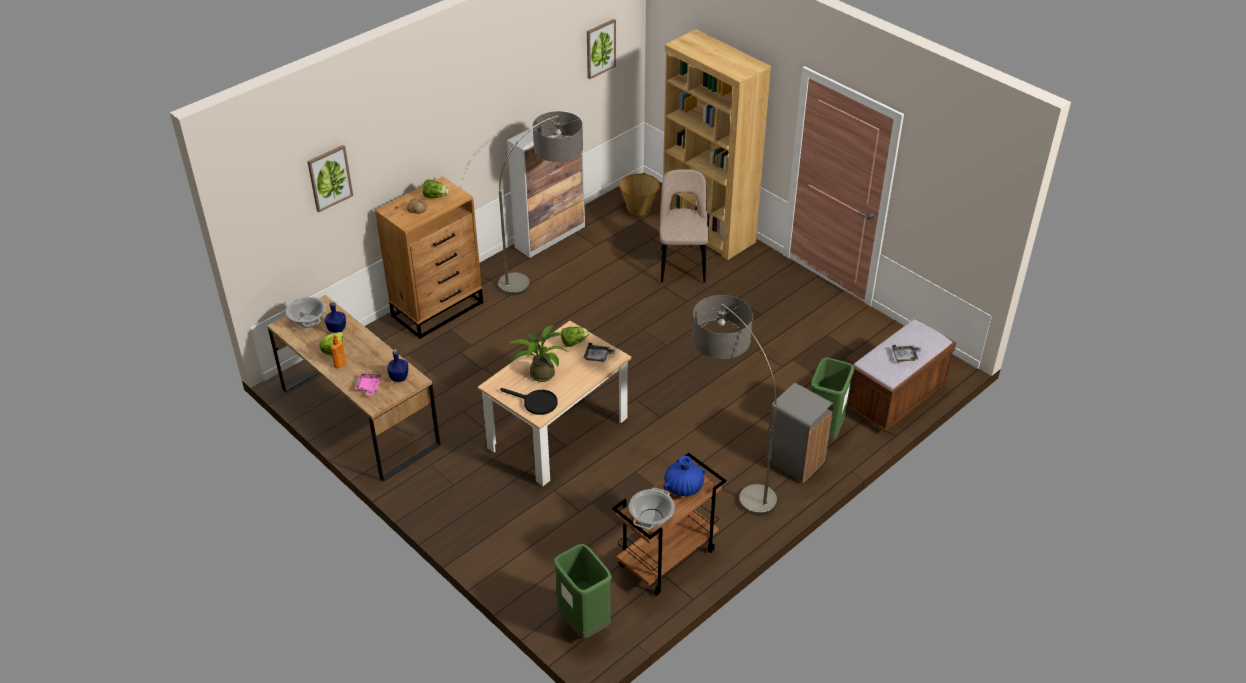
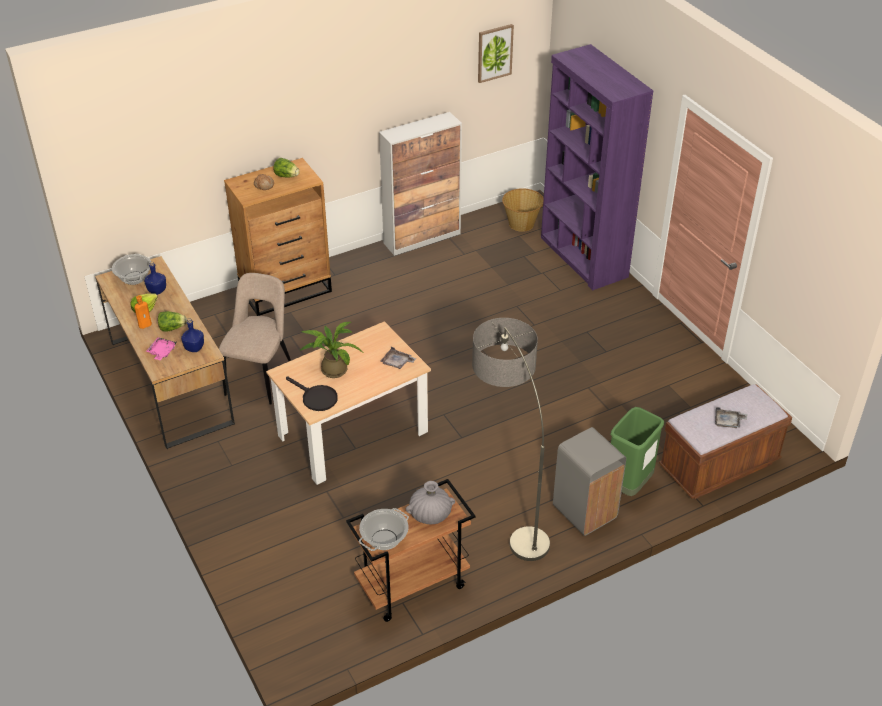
camera: 15 degrees right, 0 degrees up
picture [307,145,353,212] -> none
floor lamp [498,111,583,295] -> none
green trash can [553,544,612,639] -> none
lettuce [561,327,589,347] -> lettuce moved to [158,311,187,332]
beige chair [660,169,709,283] -> beige chair moved to [219,273,291,405]
brown bookcase [663,29,771,260] -> purple bookcase [541,44,653,291]
blue vase [663,456,705,496] -> grey vase [406,481,455,524]

